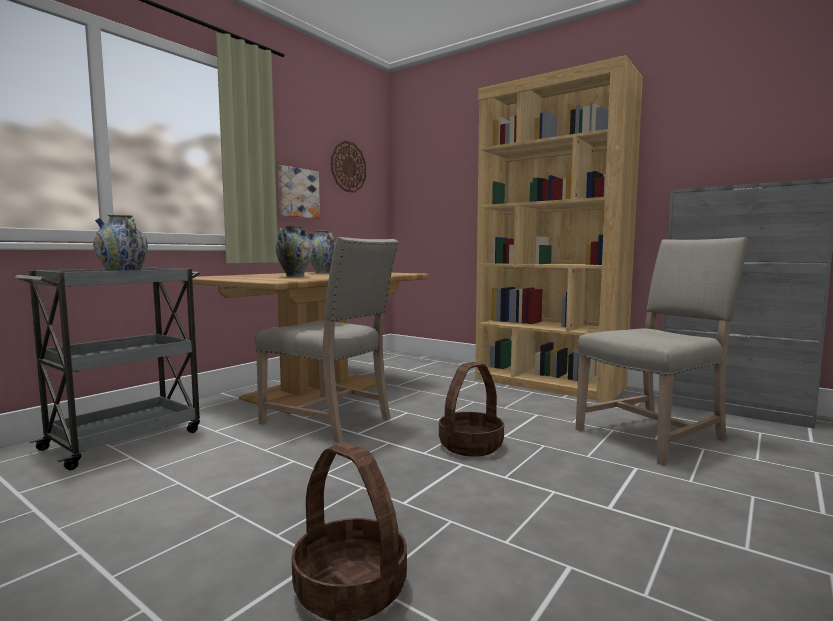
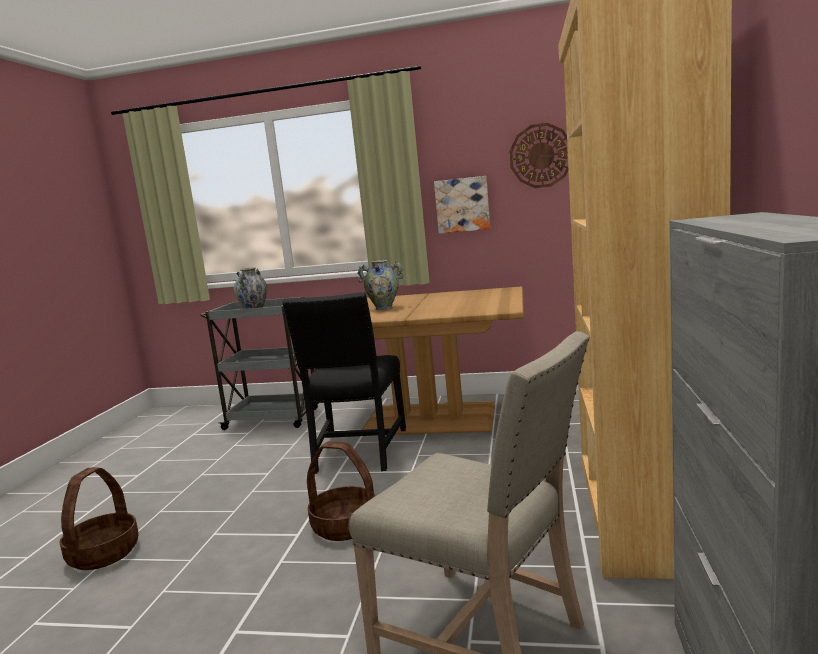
camera: 65 degrees right, 5 degrees up
beige chair [255,237,399,443] -> black chair [282,292,406,474]
vase [309,230,336,273] -> none

